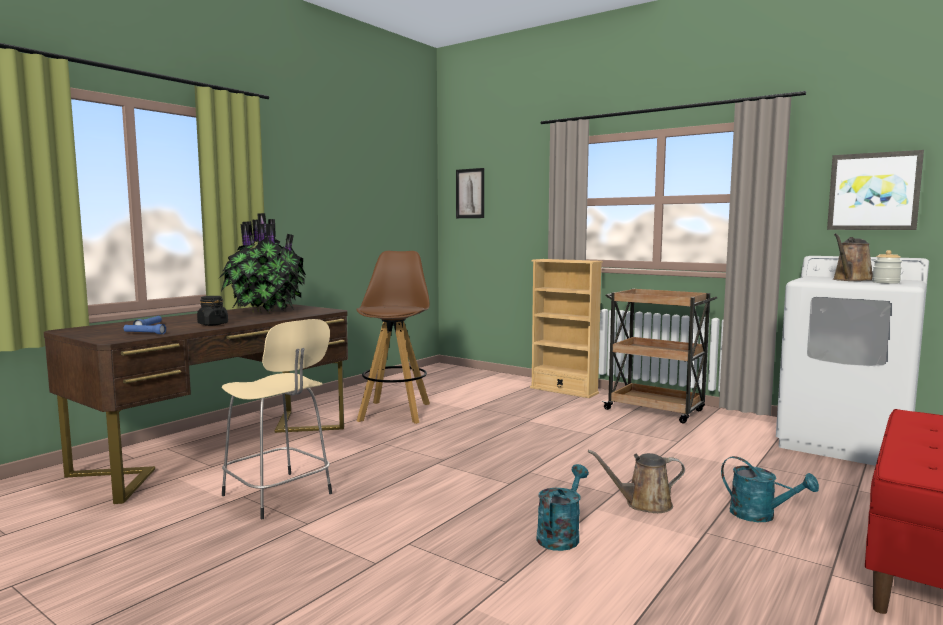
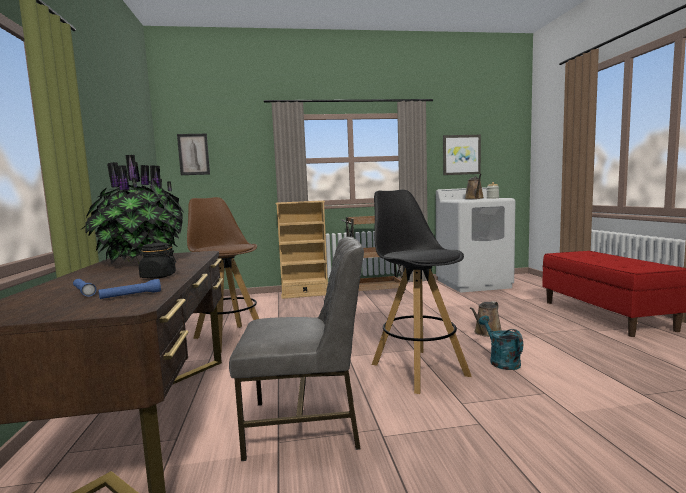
camera: 45 degrees left, 0 degrees up
beige stool [222,319,332,519] -> grey chair [229,237,364,461]
turquoise watering can [721,456,819,522] -> none
none -> black stool [372,190,471,394]

